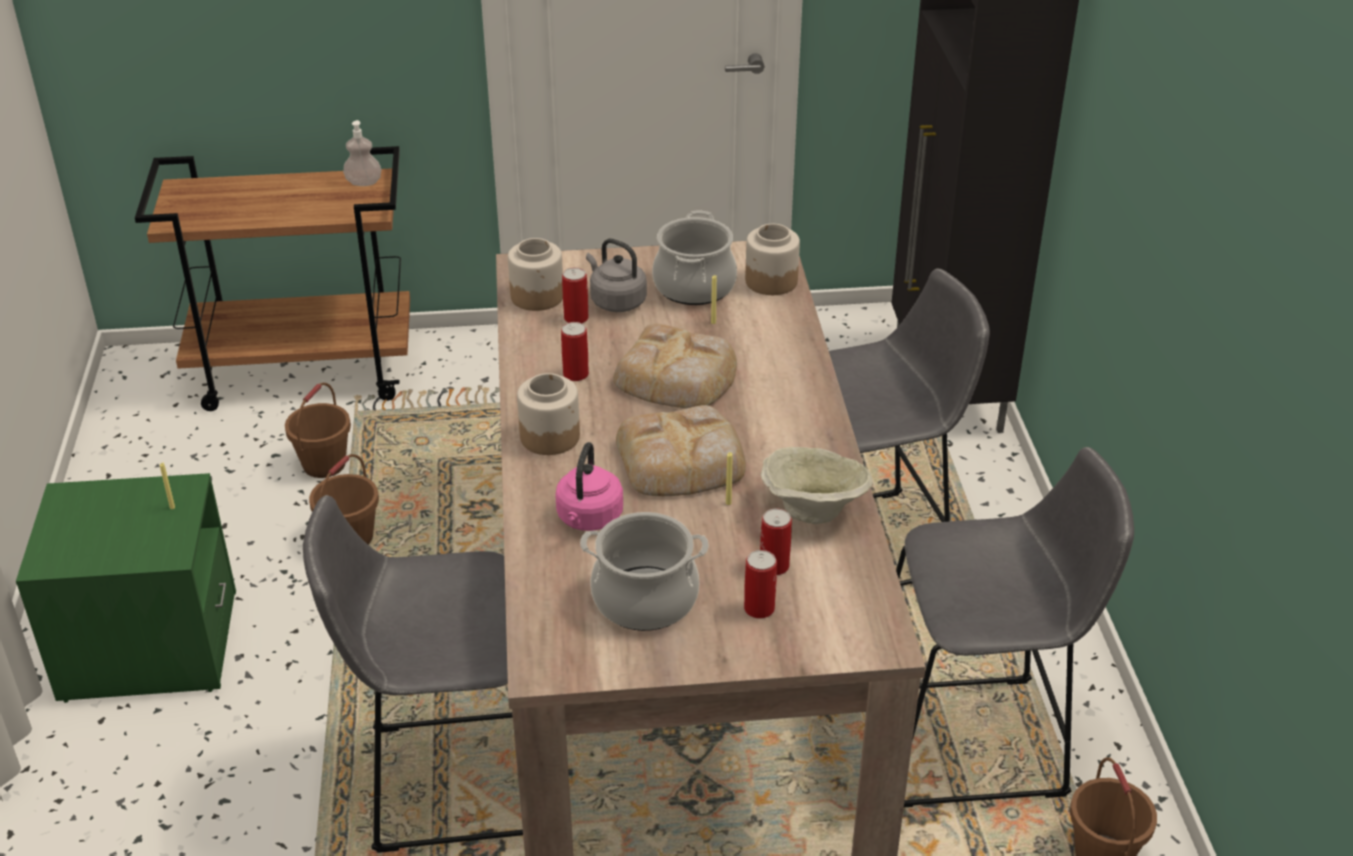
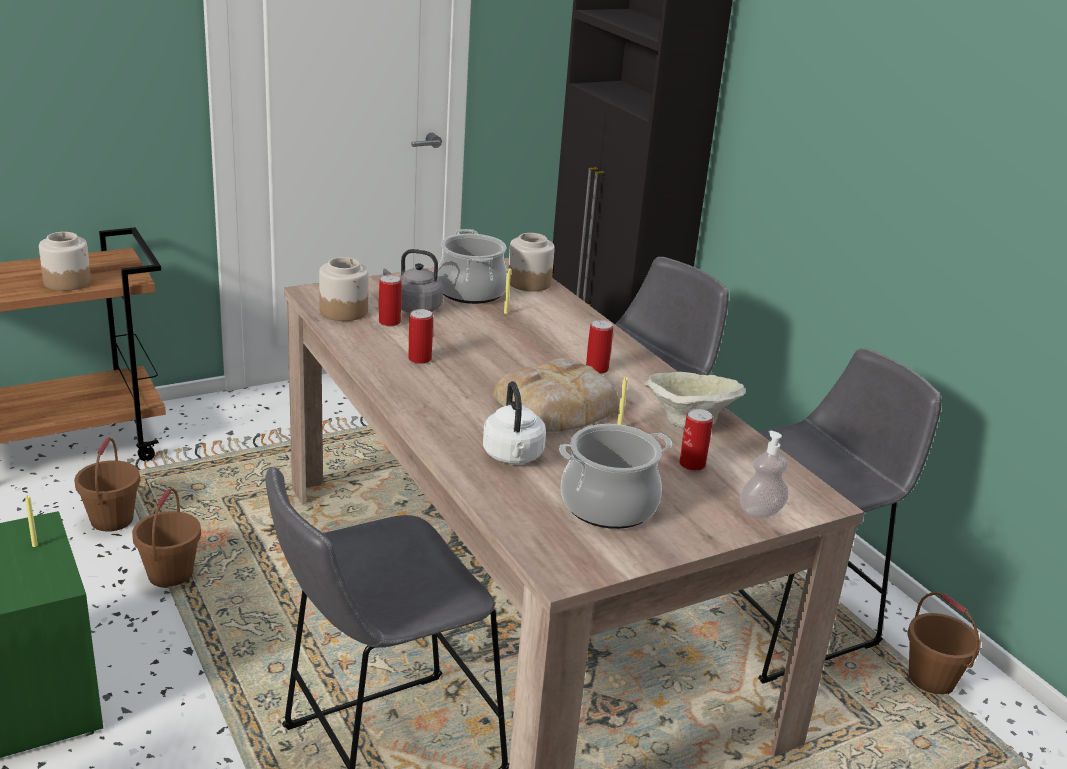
camera: 25 degrees left, 10 degrees down
soap dispenser [343,120,381,186] -> soap dispenser moved to [740,431,788,518]
jar [517,373,580,455] -> jar moved to [39,232,91,291]
pink kettle [555,442,623,531] -> white kettle [483,381,546,464]
bread [613,324,737,409] -> none
can [744,550,777,619] -> can moved to [586,320,613,374]

